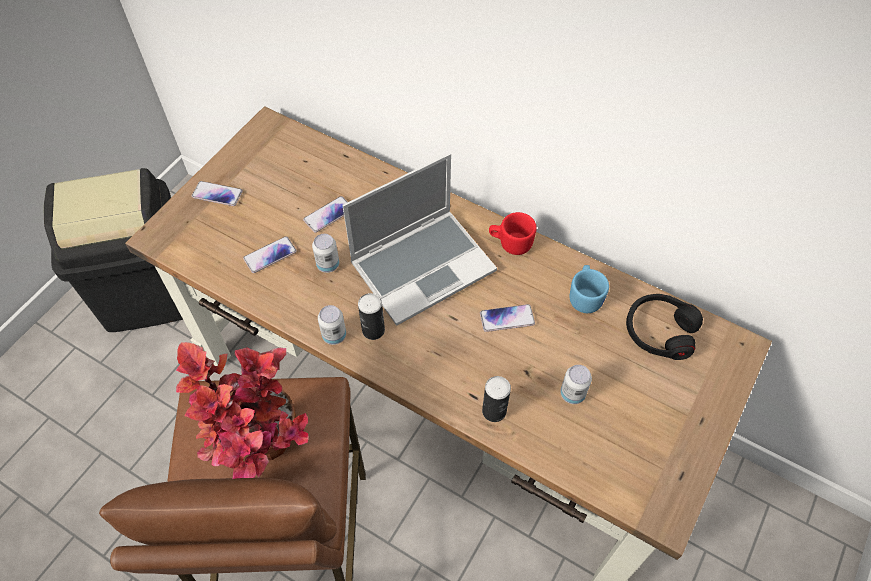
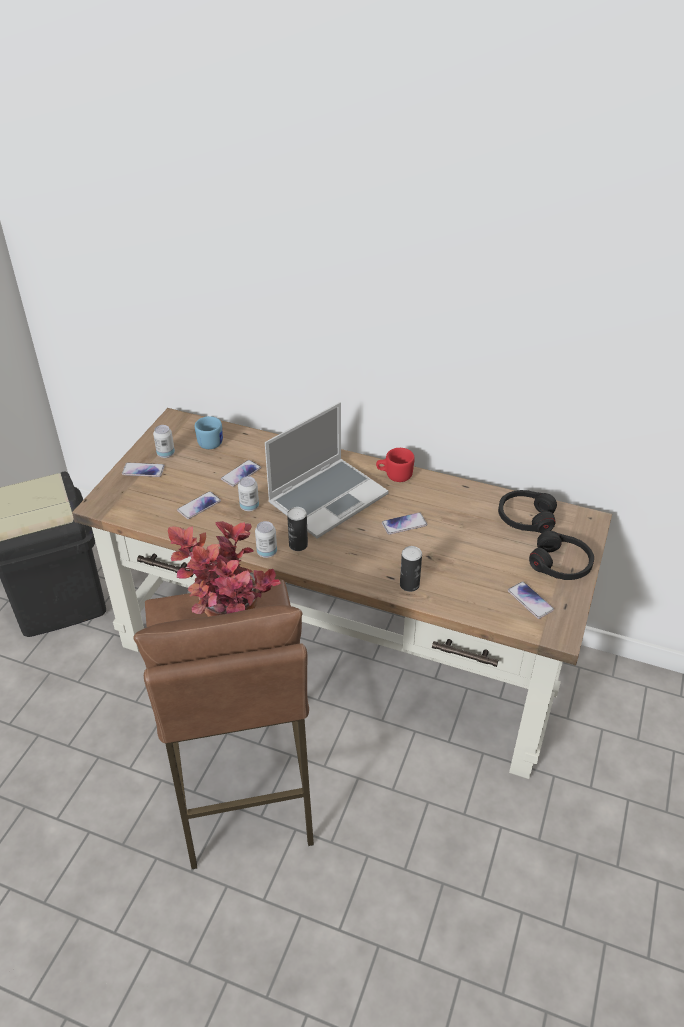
camera: 10 degrees left, 15 degrees down
can [560,365,592,404] -> can moved to [153,425,175,458]
blue mug [570,265,609,313] -> blue mug moved to [195,416,223,449]
none -> phone [508,582,554,619]
none -> black headphones [529,531,594,580]

